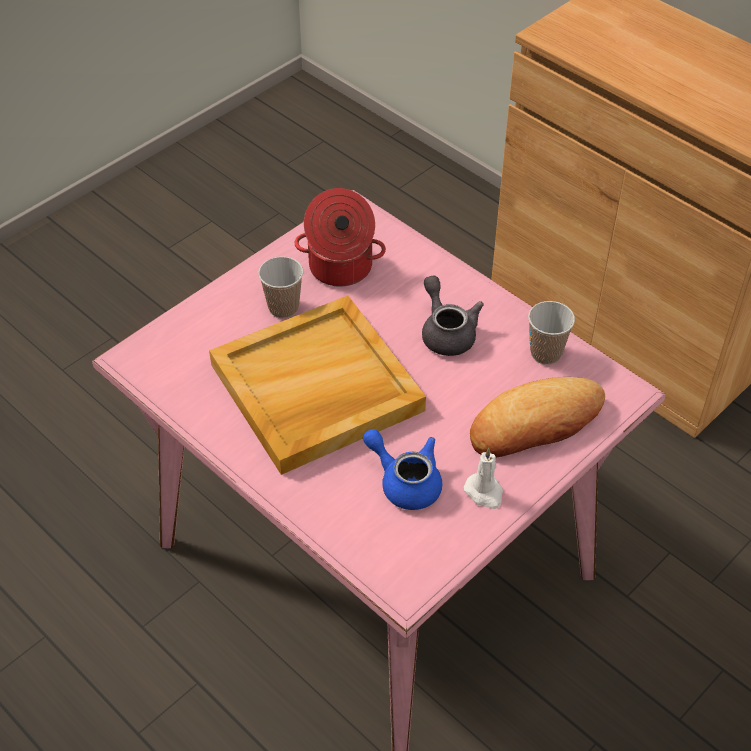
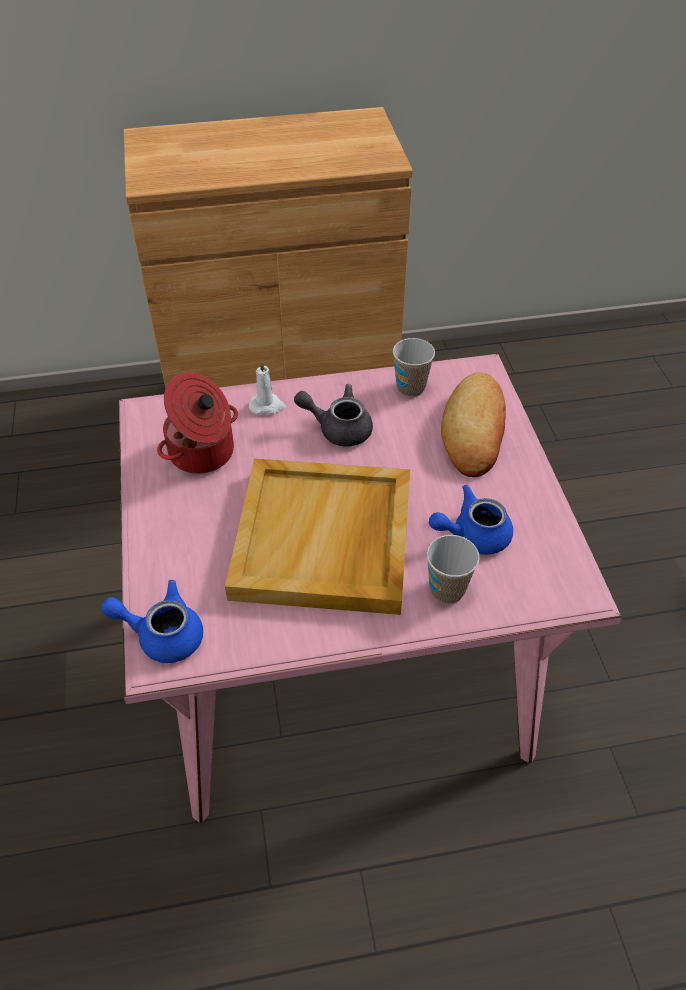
camera: 55 degrees left, 0 degrees up
cup [258,256,303,318] -> cup moved to [426,535,480,604]
white candle [464,448,503,509] -> white candle moved to [249,360,286,415]
none -> blue teapot [101,580,203,663]

